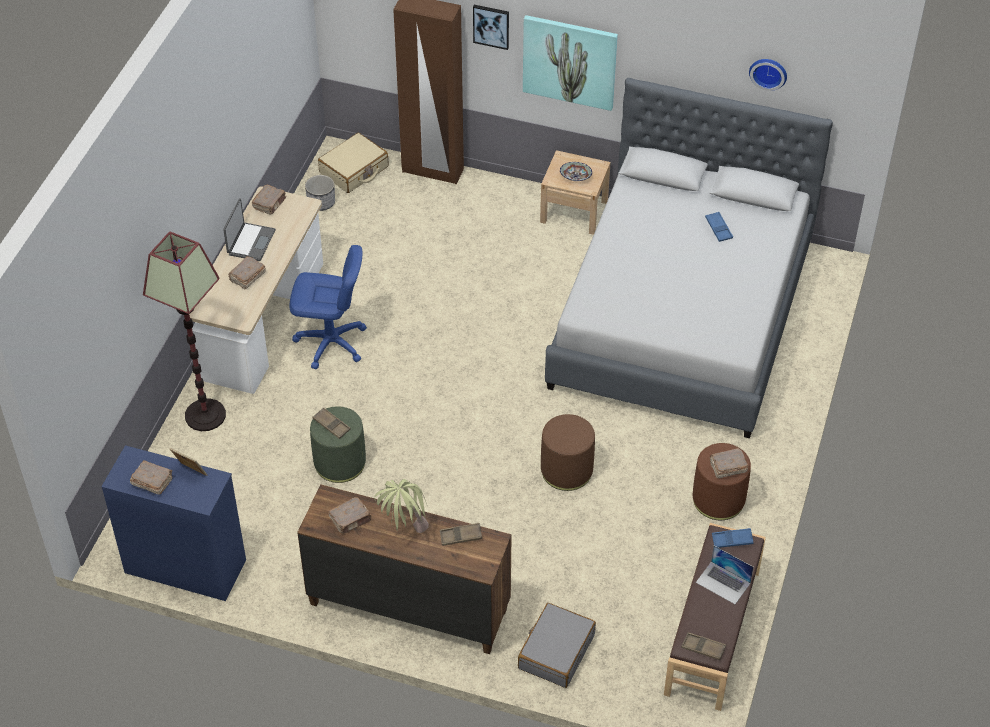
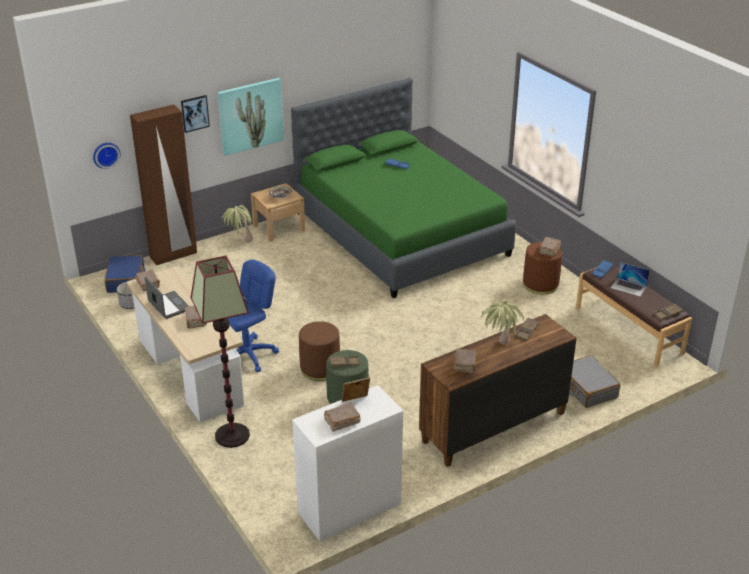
camera: 50 degrees left, 15 degrees down
blue dresser [101,445,246,601] -> white dresser [292,385,404,541]
beige suitcase [318,133,388,193] -> blue suitcase [105,255,145,293]
brown ottoman [541,414,595,491] -> brown ottoman moved to [299,321,340,381]
grey bed [545,78,833,438] -> green bed [291,78,516,298]
laptop [696,546,754,604] -> laptop turned 45 degrees clockwise [611,262,650,296]
wall clock [749,59,787,91] -> wall clock moved to [93,143,120,169]
none -> potted plant [221,205,253,242]

